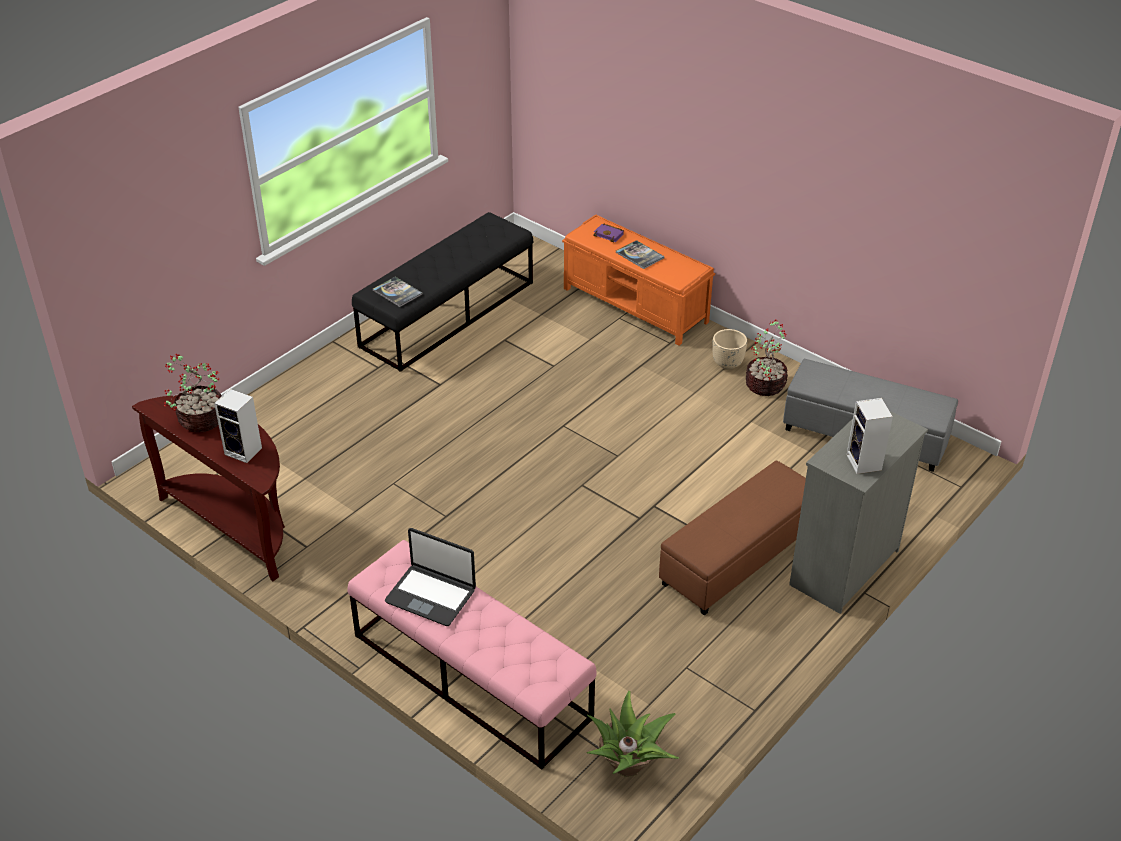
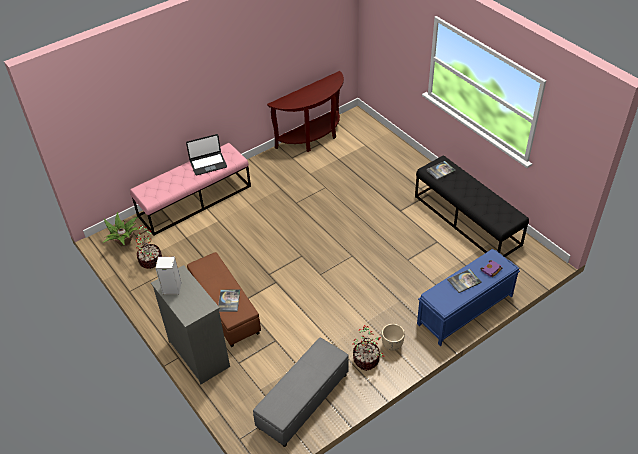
camera: 105 degrees right, 5 degrees up
potted plant [164,354,222,433] -> potted plant moved to [136,225,162,269]
speaker [214,389,262,463] -> none
laptop [385,528,476,626] -> laptop turned 150 degrees counterclockwise [186,134,227,175]
orange bench [562,214,715,346] -> blue bench [417,249,520,346]
none -> book [218,290,240,312]

